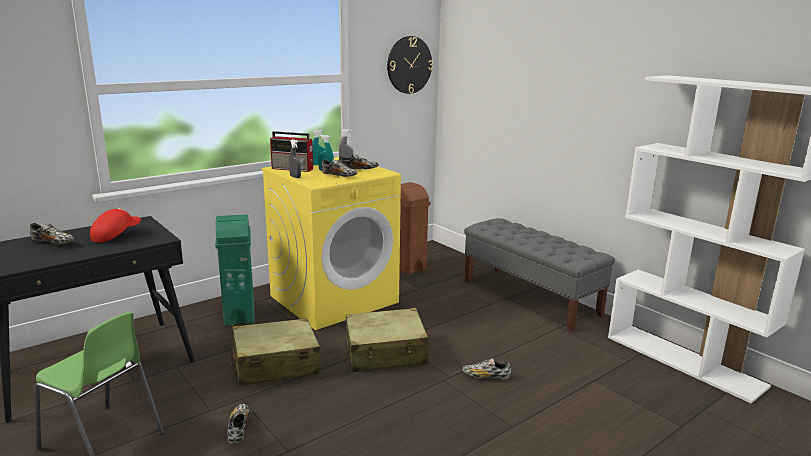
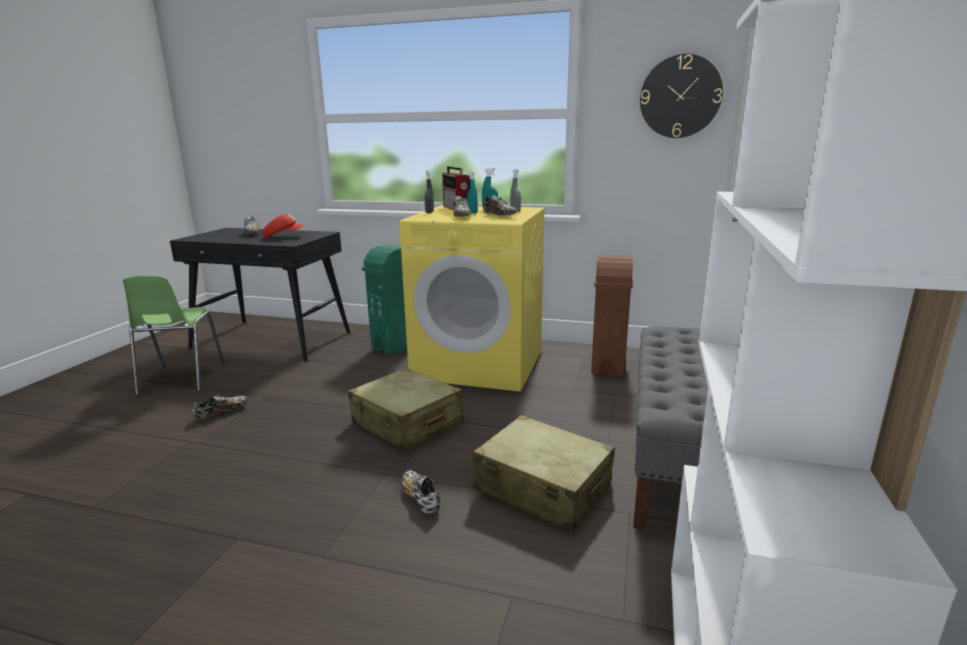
camera: 55 degrees right, 0 degrees up
beige suitcase [228,318,320,386] -> beige suitcase moved to [473,415,615,532]

